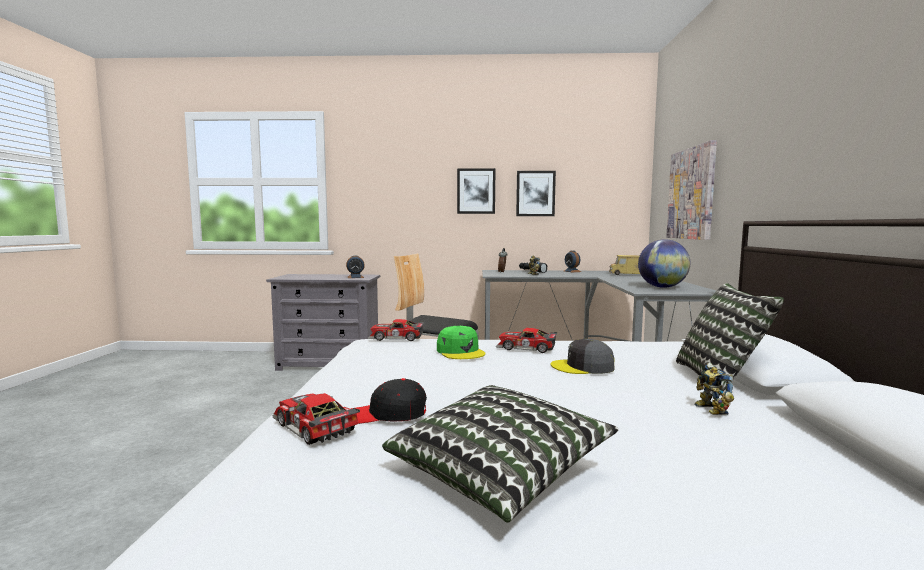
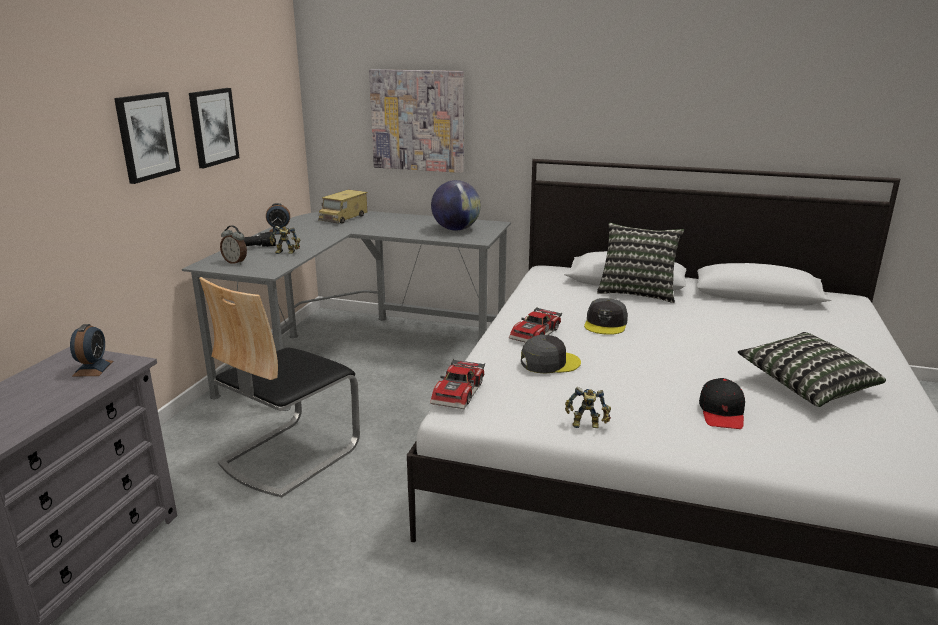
camera: 75 degrees left, 15 degrees up
toy car [273,393,360,445] -> none
green cap [437,326,485,359] -> grey cap [521,335,581,374]
toy robot [694,363,734,415] -> toy robot moved to [565,387,611,428]

